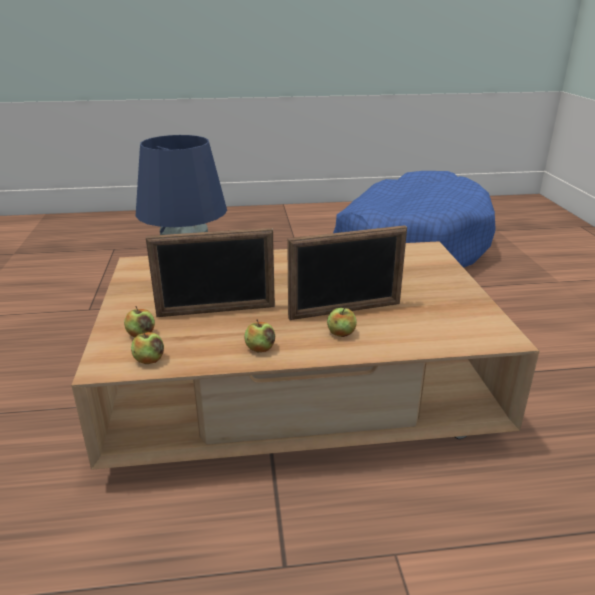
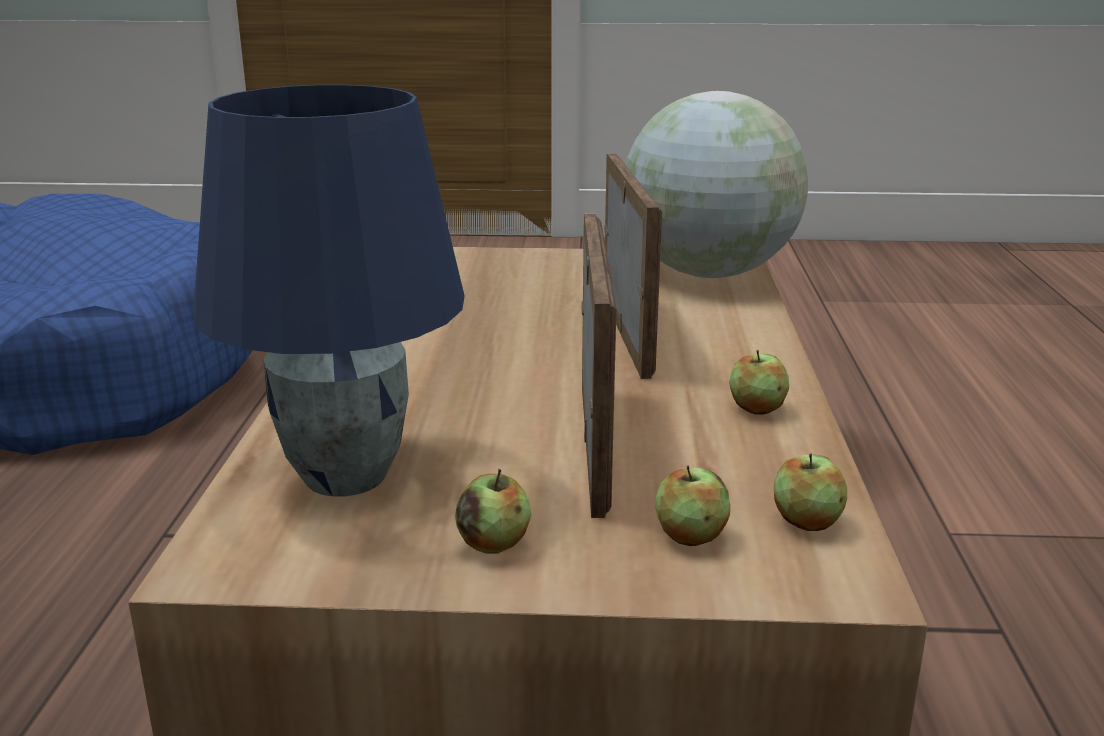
camera: 80 degrees left, 5 degrees down
apple [327,307,357,337] -> apple moved to [455,469,531,553]
none -> globe [625,91,808,278]

